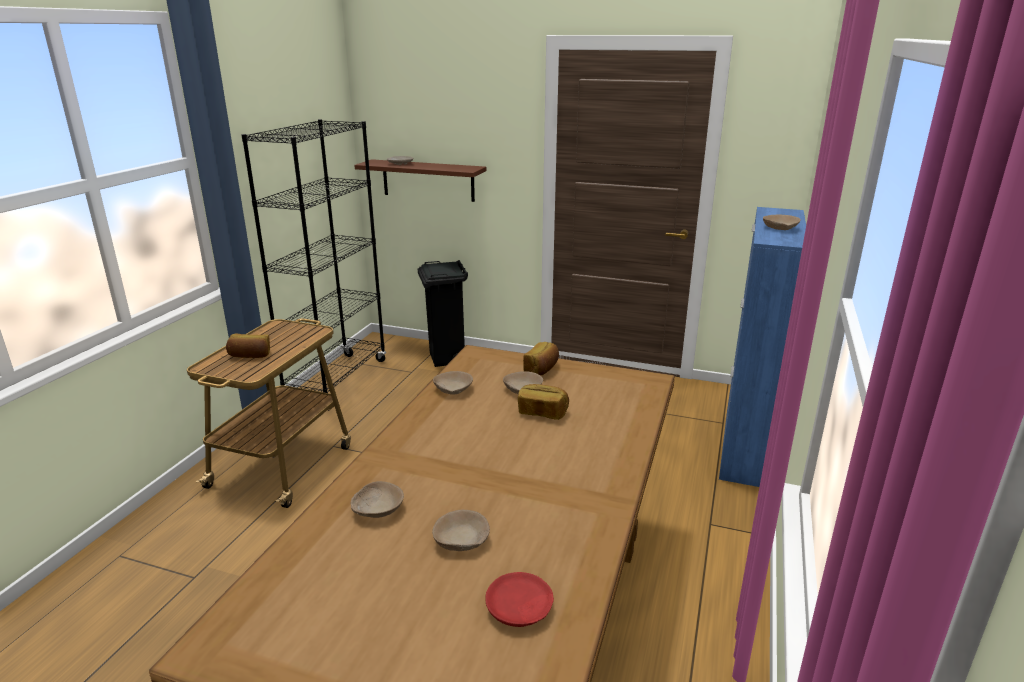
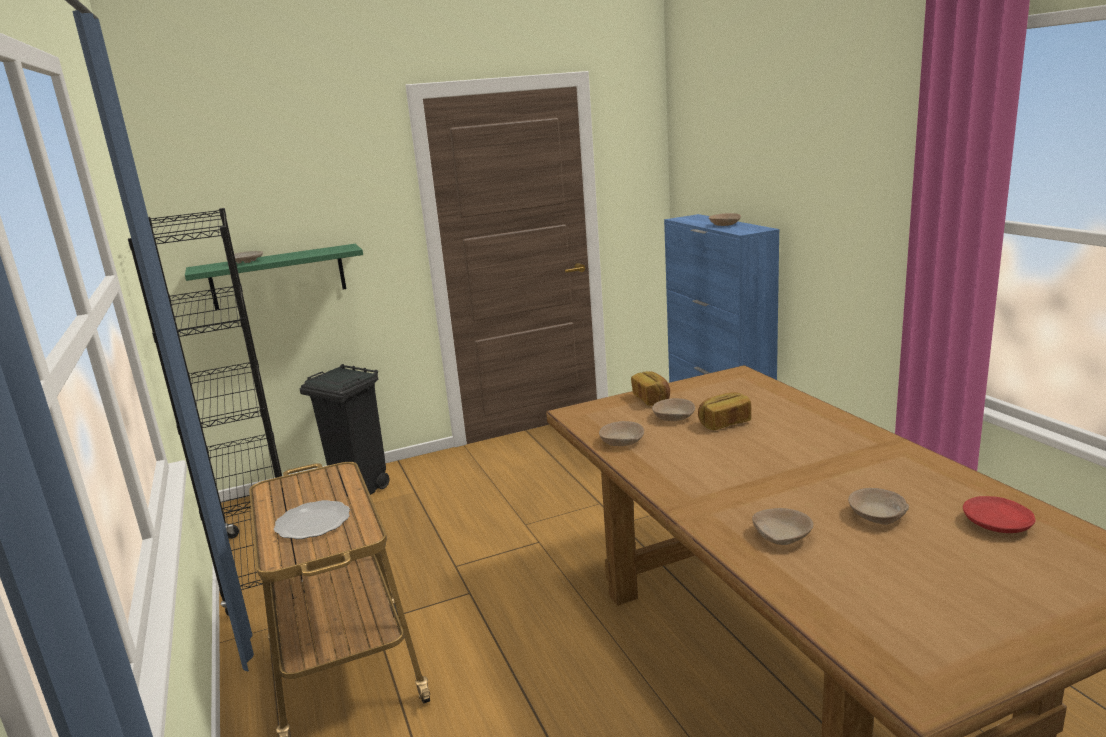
camera: 40 degrees left, 5 degrees down
bread [226,333,270,358] -> plate [274,500,350,539]
brown shelf [354,159,486,202] -> green shelf [185,244,363,310]

